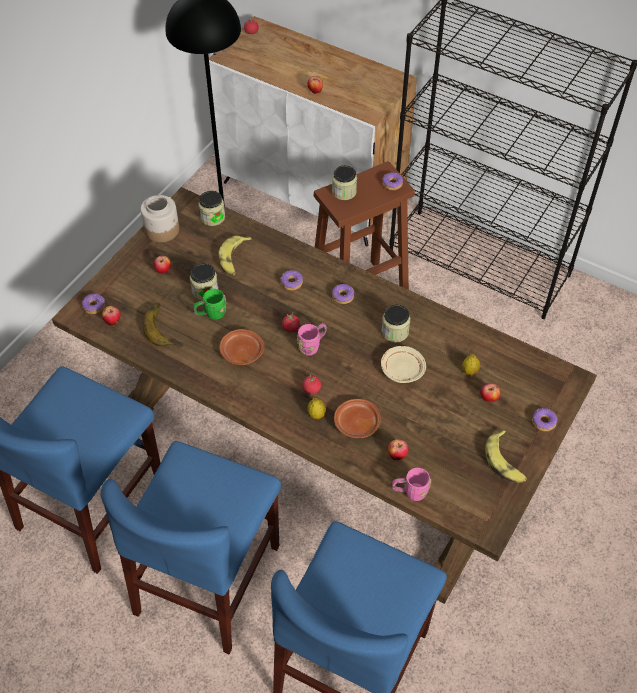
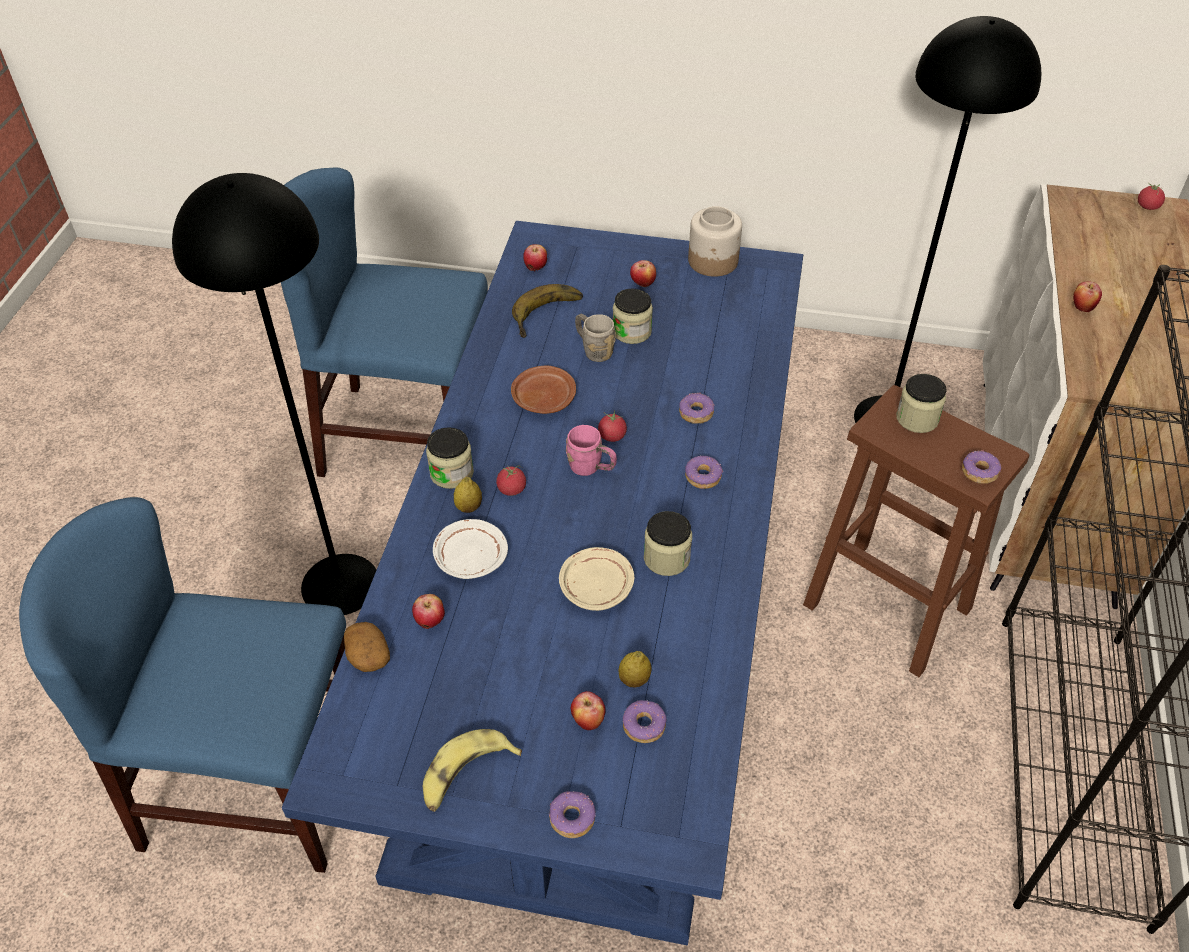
camera: 70 degrees right, 5 degrees down
brown dining table [52,187,597,604] -> blue dining table [281,221,803,946]
donut [82,293,105,314] -> donut moved to [623,700,666,743]
blue chair [101,441,281,654] -> black floor lamp [172,173,376,615]
green mug [193,289,226,320] -> grey mug [575,314,616,362]
jar [198,191,225,226] -> jar moved to [426,427,474,489]
banana [219,236,252,276] -> none
brown plate [334,399,381,438] -> white plate [433,519,508,579]
pink mug [392,468,431,501] -> potato [344,622,390,672]

